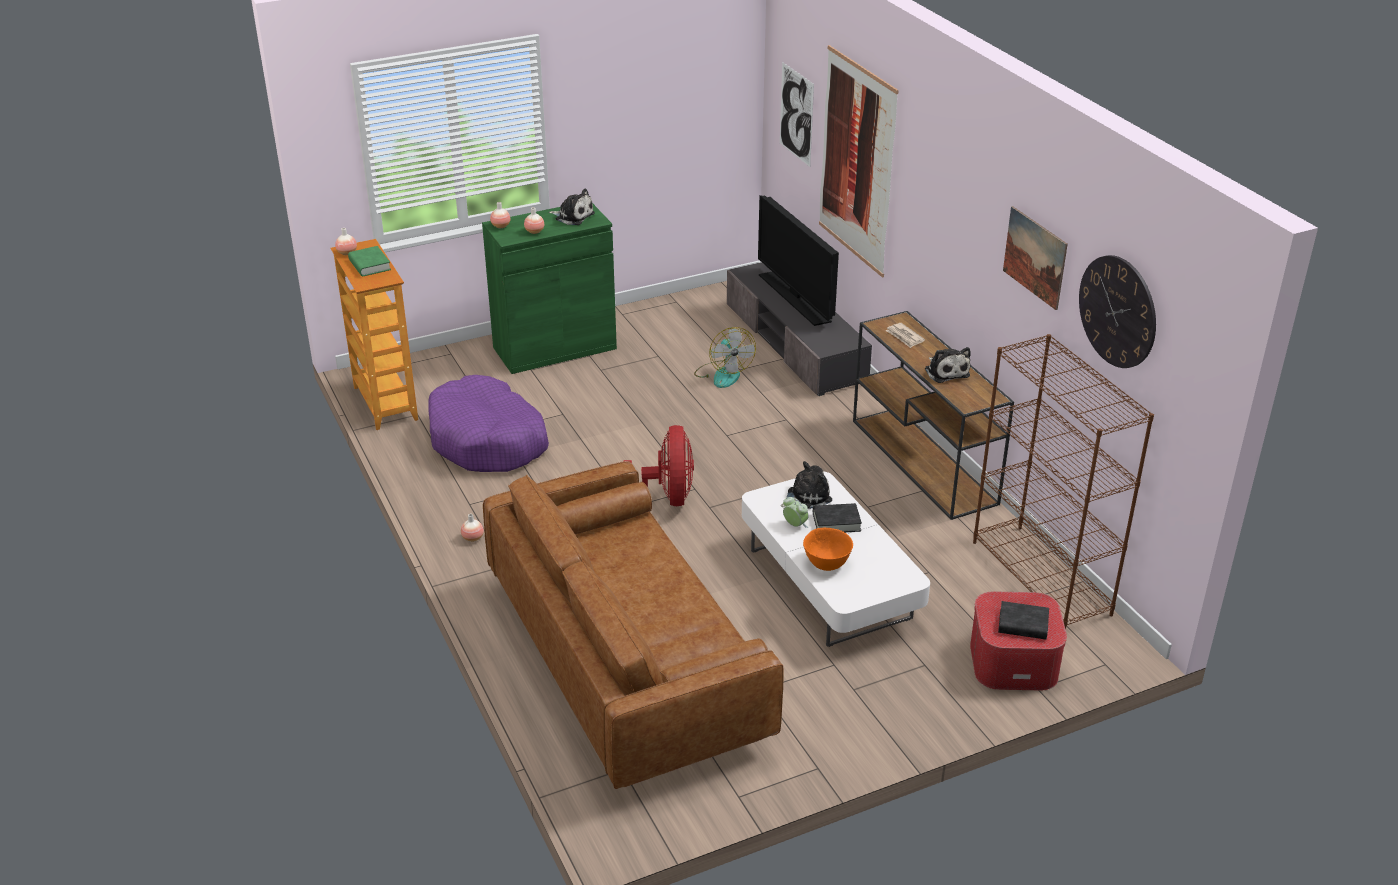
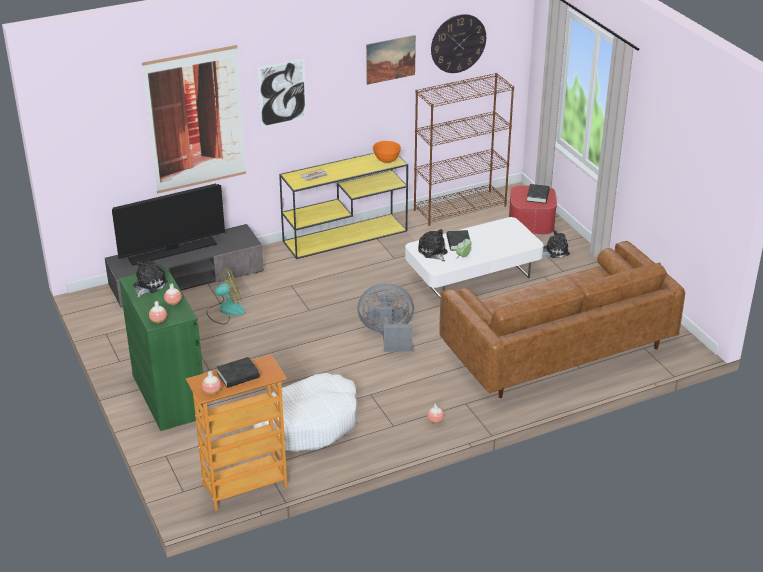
camera: 90 degrees left, 0 degrees up
green book [348,246,391,276] -> black book [217,357,260,388]
purple dog bed [428,375,549,472] -> white dog bed [253,373,358,451]
red fan [624,425,694,506] -> grey fan [357,283,414,352]
picture [780,62,814,167] -> picture moved to [257,58,307,128]
orange bowl [803,528,853,571] -> orange bowl moved to [373,141,401,163]
brown console table [853,311,1014,520] -> yellow console table [279,153,408,259]
plush toy [925,347,971,383] -> plush toy moved to [543,230,570,258]

